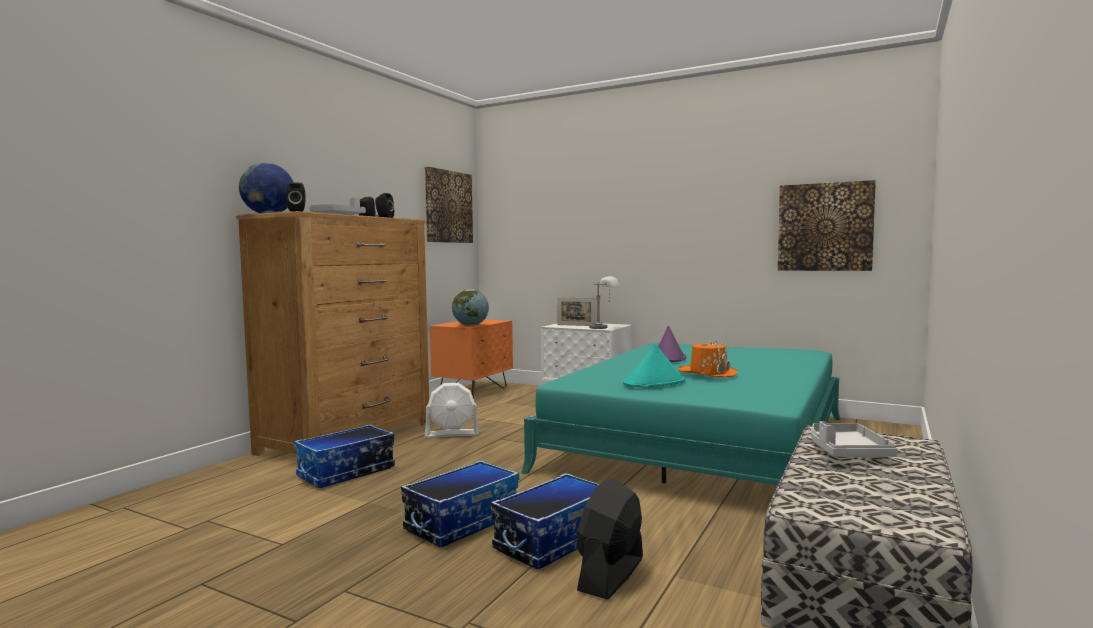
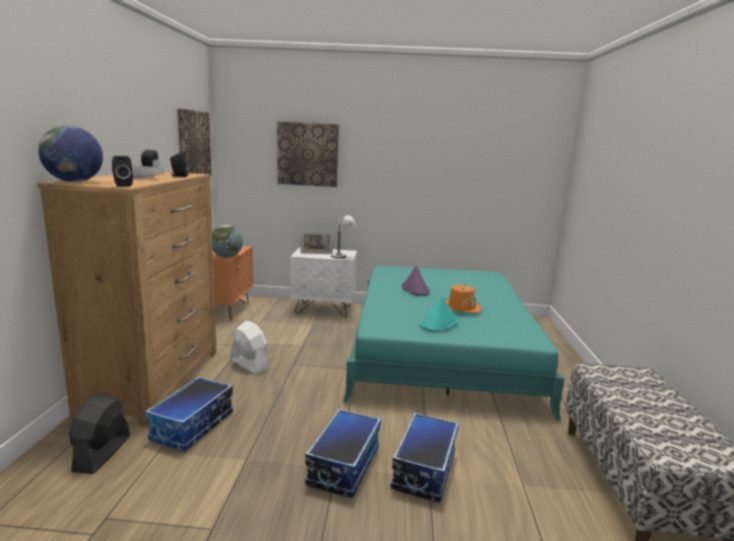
camera: 25 degrees left, 10 degrees up
white fan [425,383,479,438] -> white fan turned 105 degrees counterclockwise [230,321,268,374]
black fan [576,478,643,599] -> black fan moved to [69,392,130,474]
picture [778,180,876,271] -> picture moved to [277,122,339,187]
grey tray [811,421,898,457] -> none

